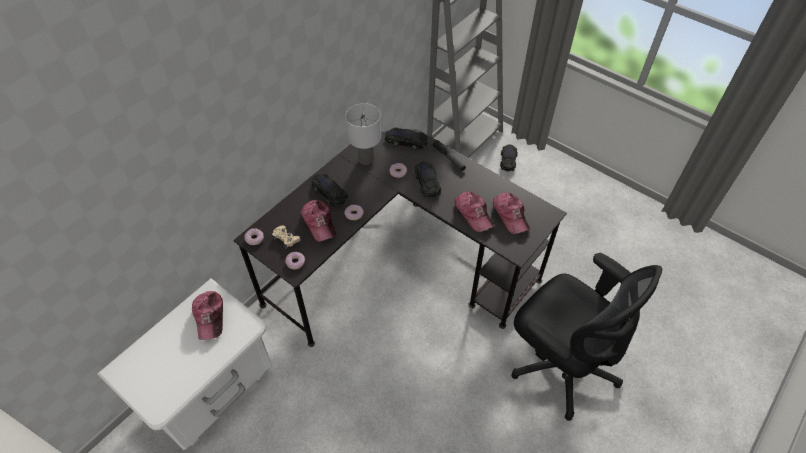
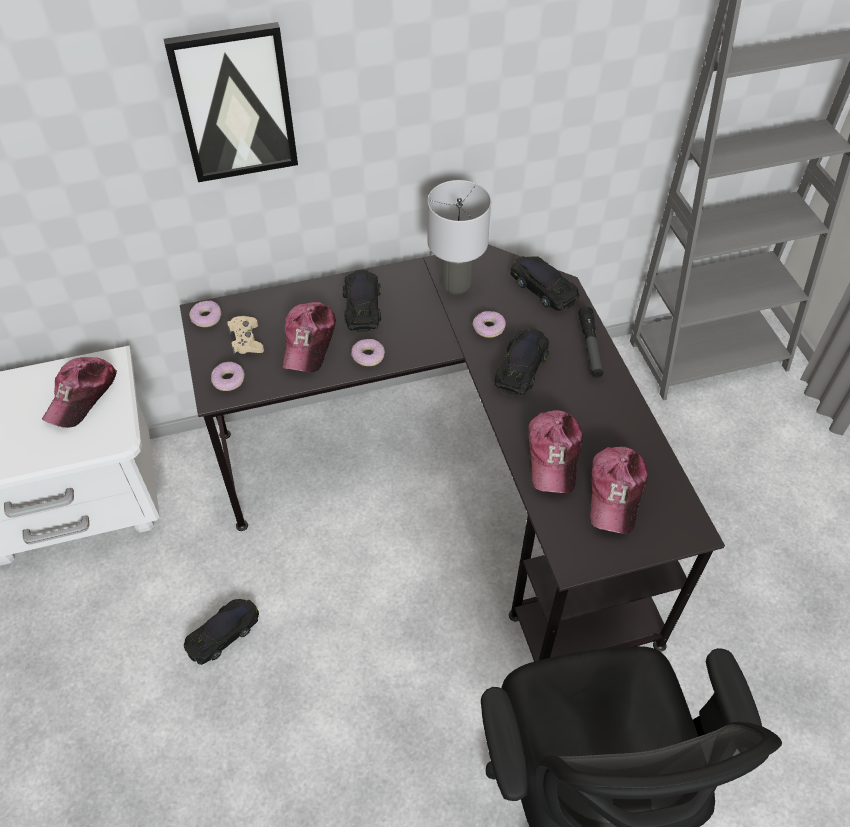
camera: 35 degrees right, 0 degrees up
black toy car [500,144,518,171] -> black toy car moved to [184,599,259,665]
none -> picture [164,22,298,182]

